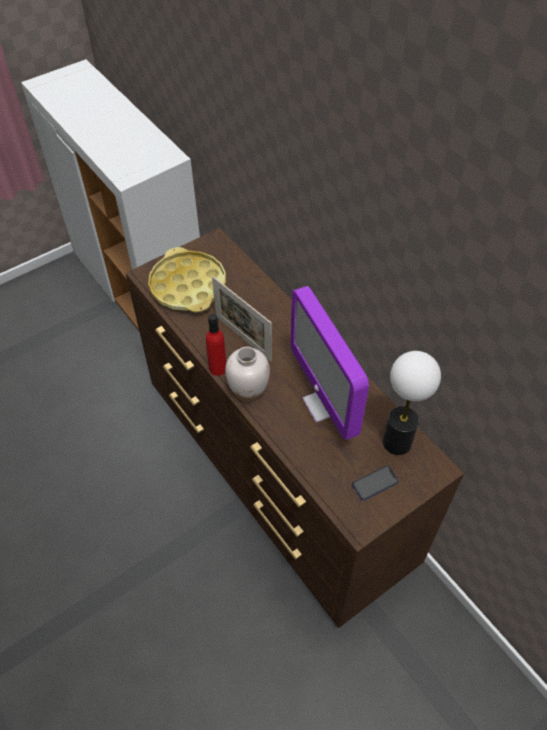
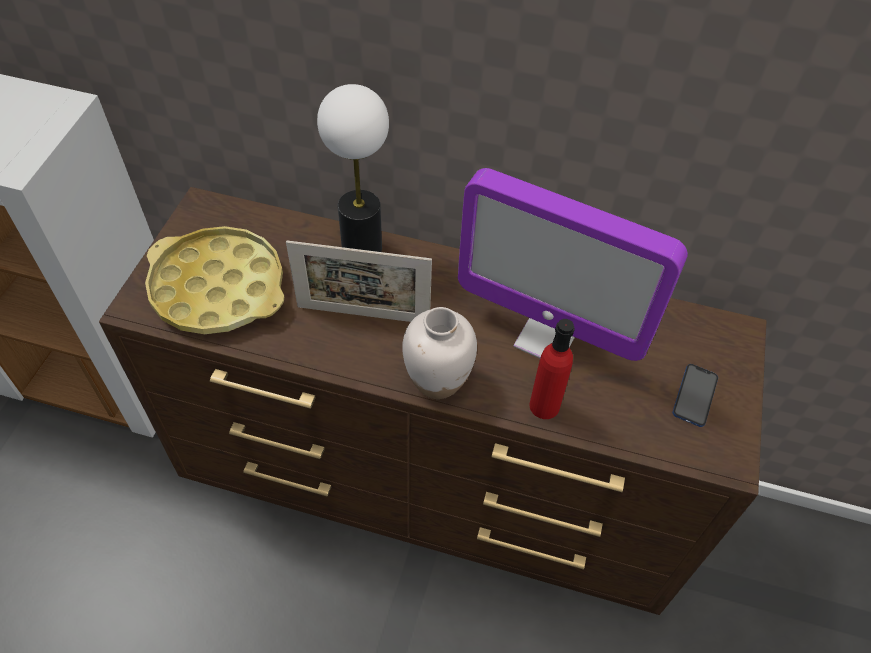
camera: 40 degrees left, 0 degrees up
red bottle [206,314,226,376] -> red bottle moved to [530,319,575,419]
table lamp [383,351,441,455] -> table lamp moved to [317,84,389,252]

